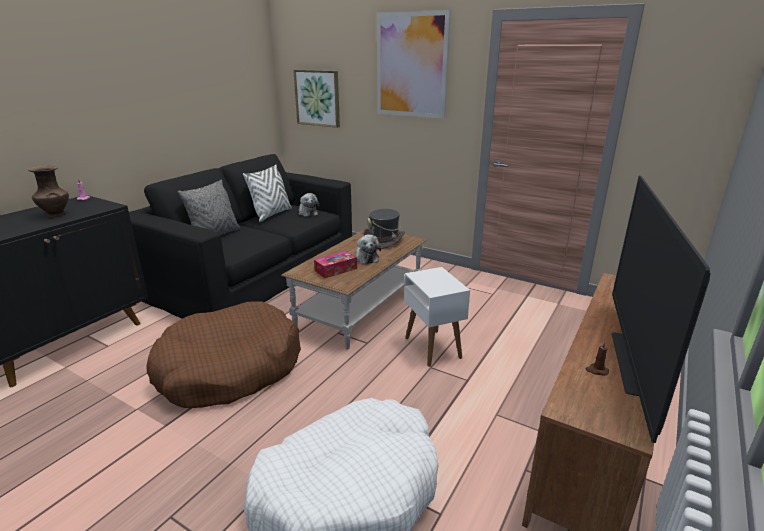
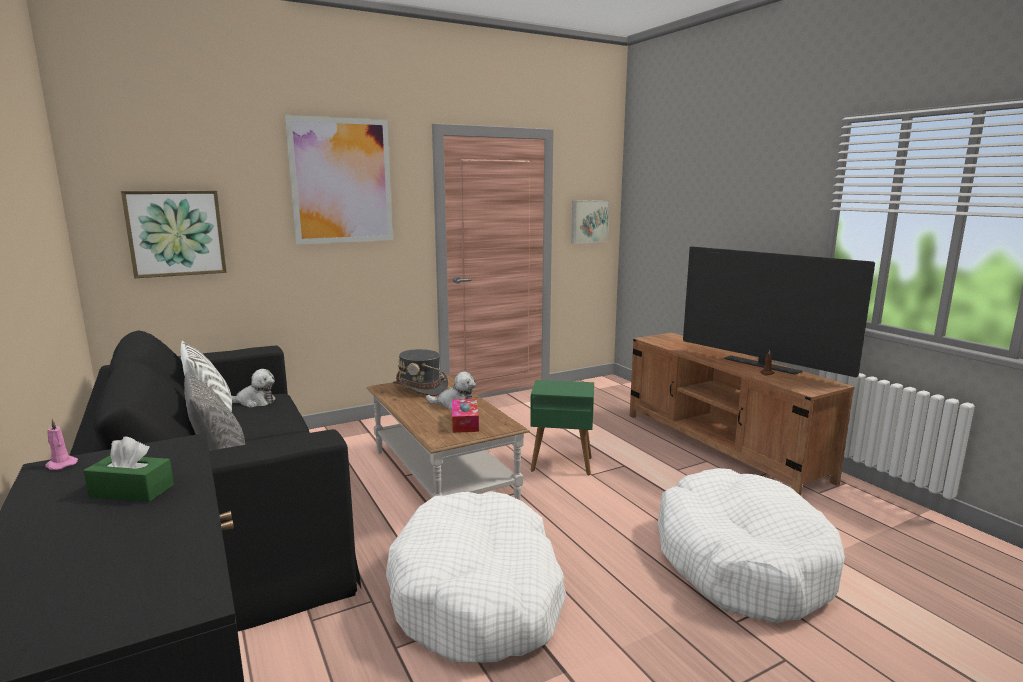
camera: 60 degrees left, 10 degrees down
brown vase [28,166,69,217] -> green tissue box [84,437,174,502]
brown dog bed [146,302,301,408] -> white dog bed [386,491,566,663]
white side table [404,267,470,367] -> green side table [530,380,594,475]
none -> picture [571,200,610,244]

